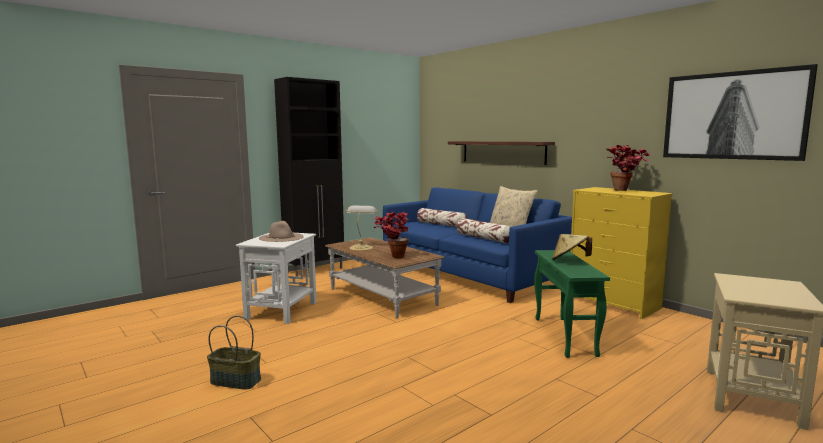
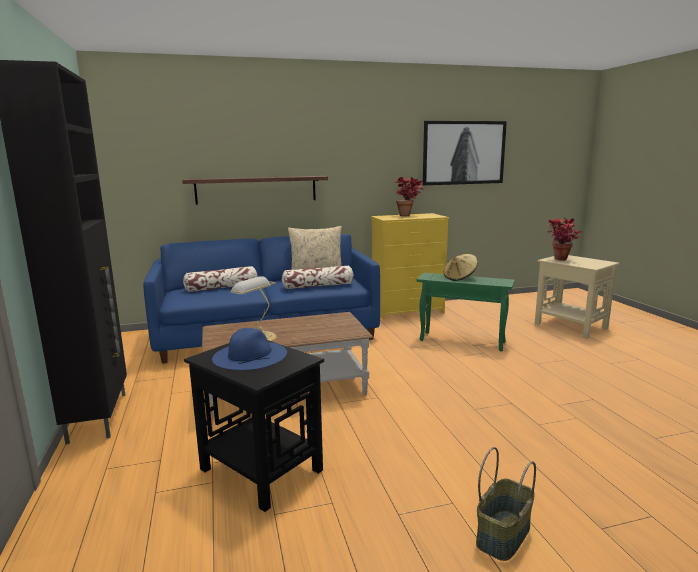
camera: 65 degrees left, 5 degrees up
white side table [236,233,316,324] -> black side table [184,340,324,512]
beige hat [259,221,304,242] -> blue hat [212,328,287,370]
potted plant [374,212,409,258] -> potted plant moved to [547,217,580,261]

